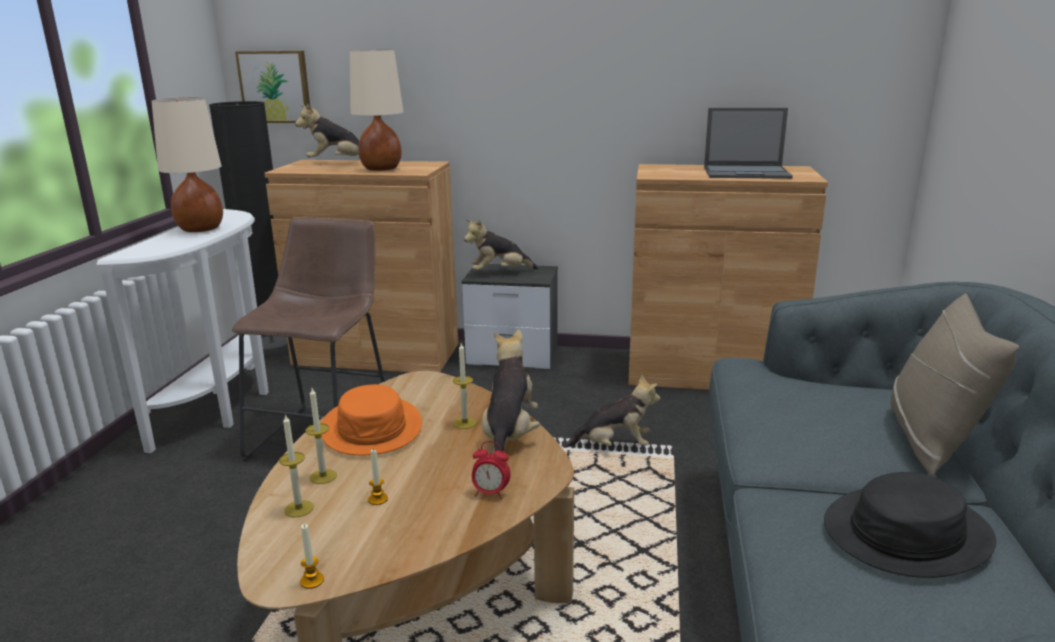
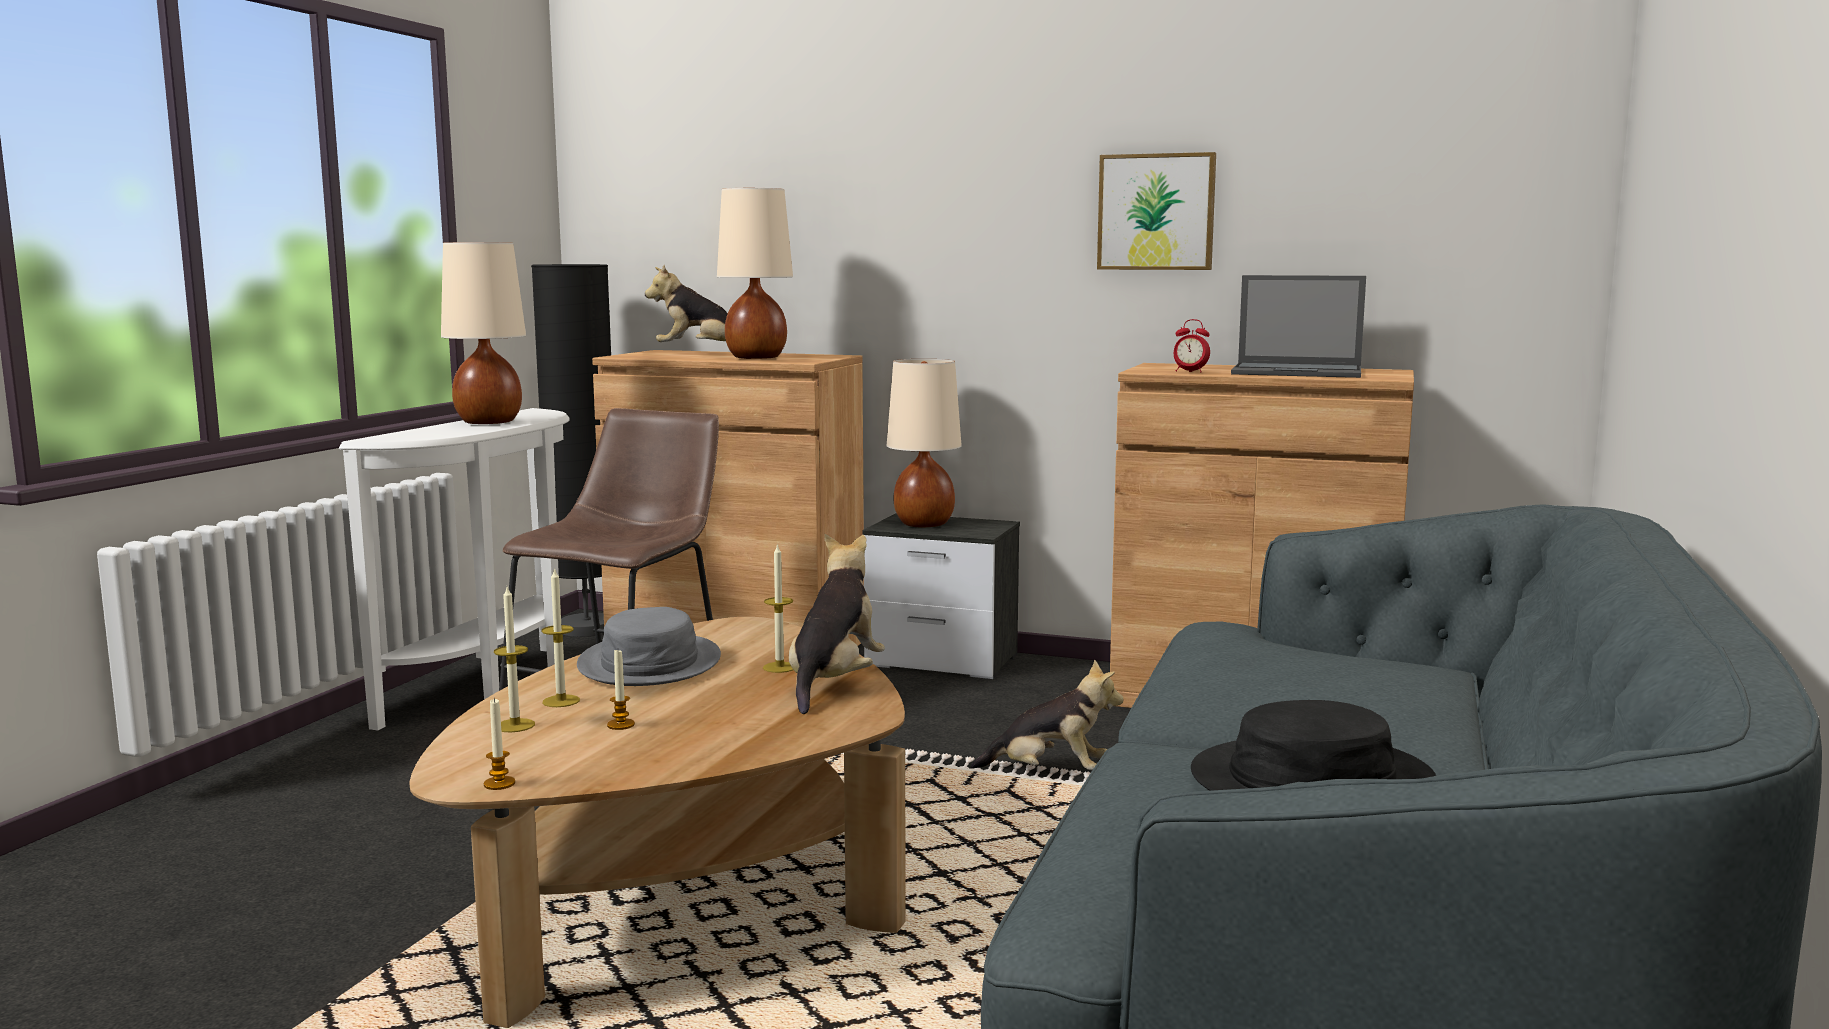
camera: 10 degrees right, 10 degrees down
picture [235,51,310,123] -> picture moved to [1097,152,1216,270]
orange hat [322,384,422,455] -> grey hat [577,607,721,686]
plush toy [464,219,538,270] -> beige table lamp [887,359,962,527]
alarm clock [472,441,510,499] -> alarm clock moved to [1174,319,1210,372]
beige pillow [890,293,1019,476] -> none

